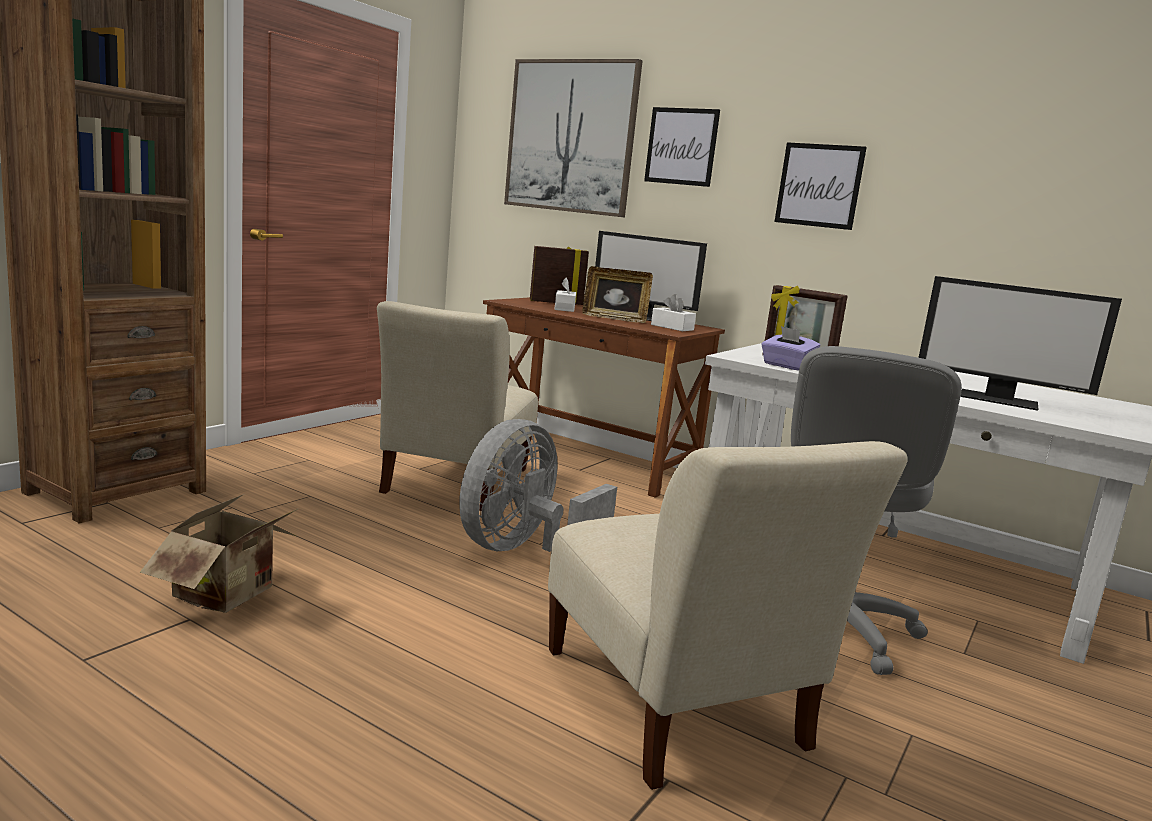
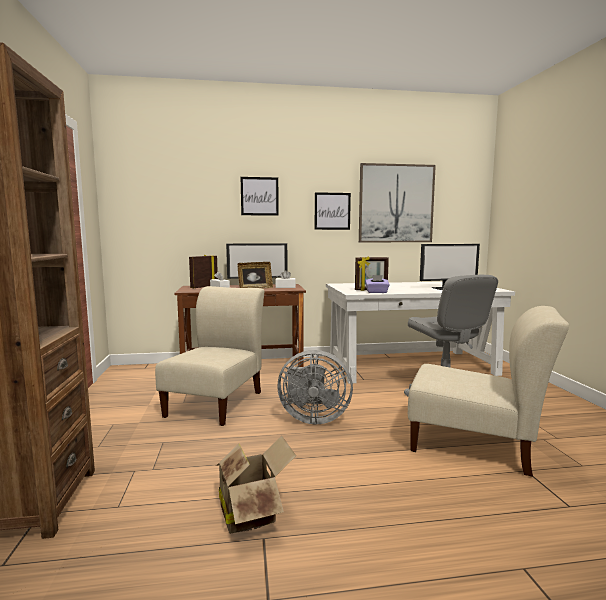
camera: 40 degrees left, 5 degrees down
beige chair [377,301,538,511] -> beige chair turned 135 degrees counterclockwise [155,286,264,426]
grey fan [459,419,617,552] -> grey fan turned 75 degrees counterclockwise [277,350,353,424]
picture [504,59,643,217] -> picture moved to [359,163,436,242]

